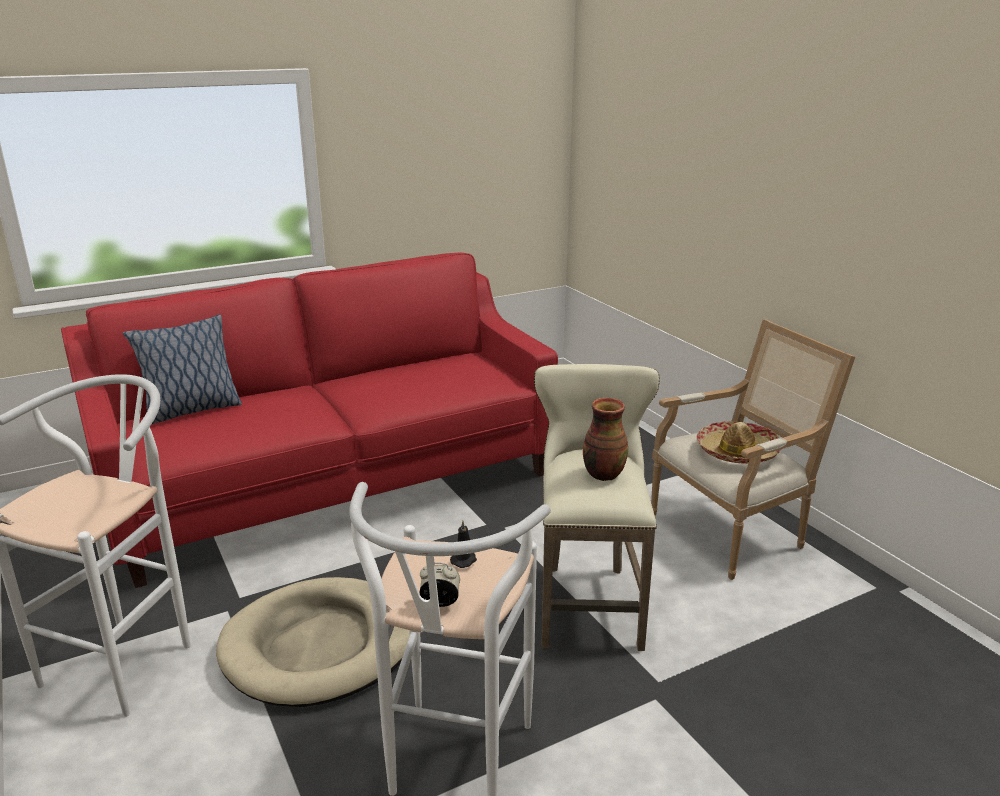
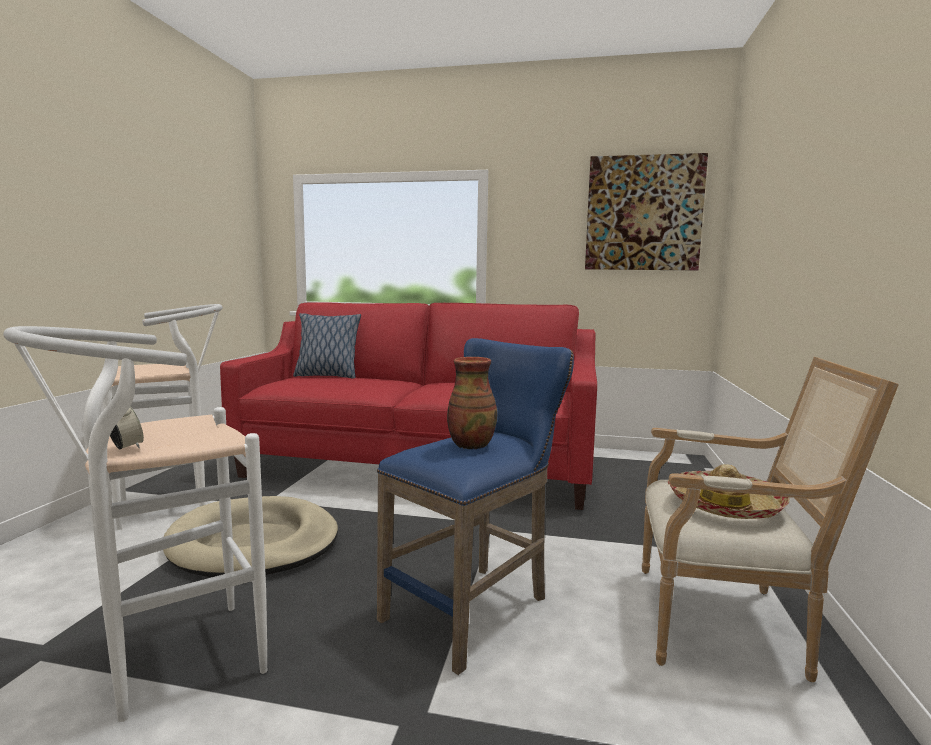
camera: 40 degrees right, 15 degrees down
black candle [450,521,477,568] -> none
beige stool [534,364,660,651] -> blue stool [377,338,574,675]
none -> picture [585,153,708,270]

